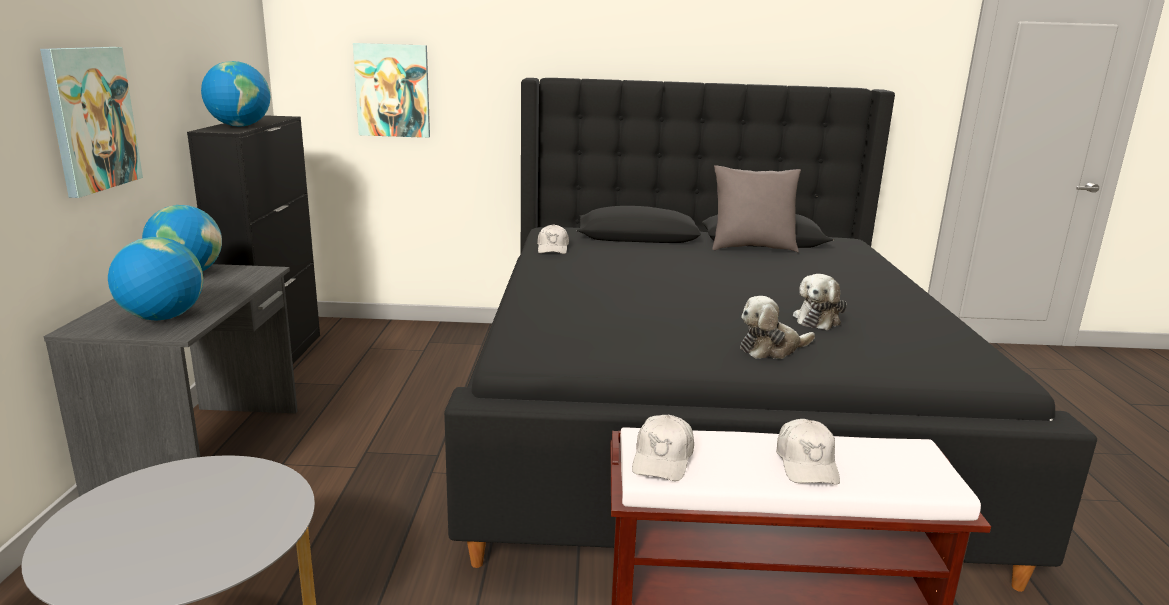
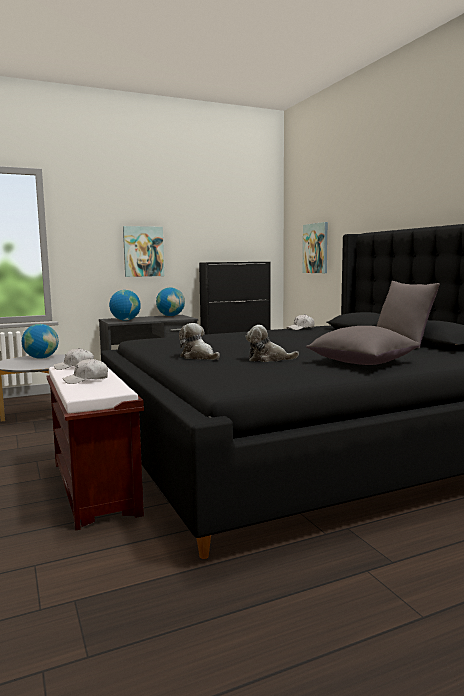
camera: 65 degrees right, 10 degrees down
globe [201,61,271,127] -> globe moved to [22,324,59,359]
none -> grey pillow [306,326,420,365]

